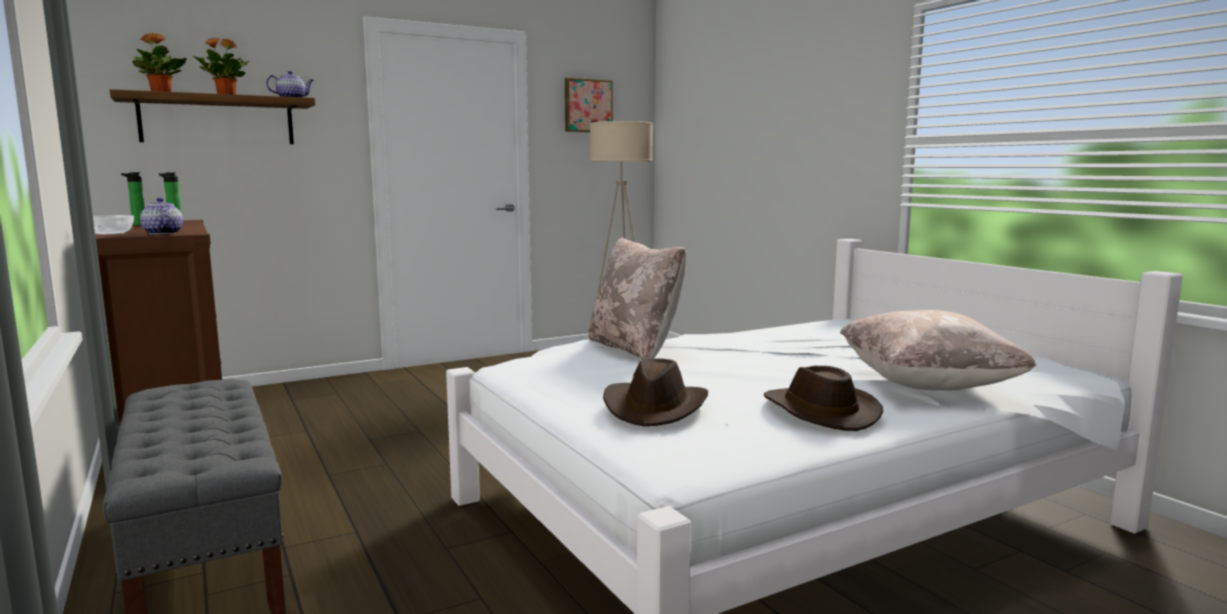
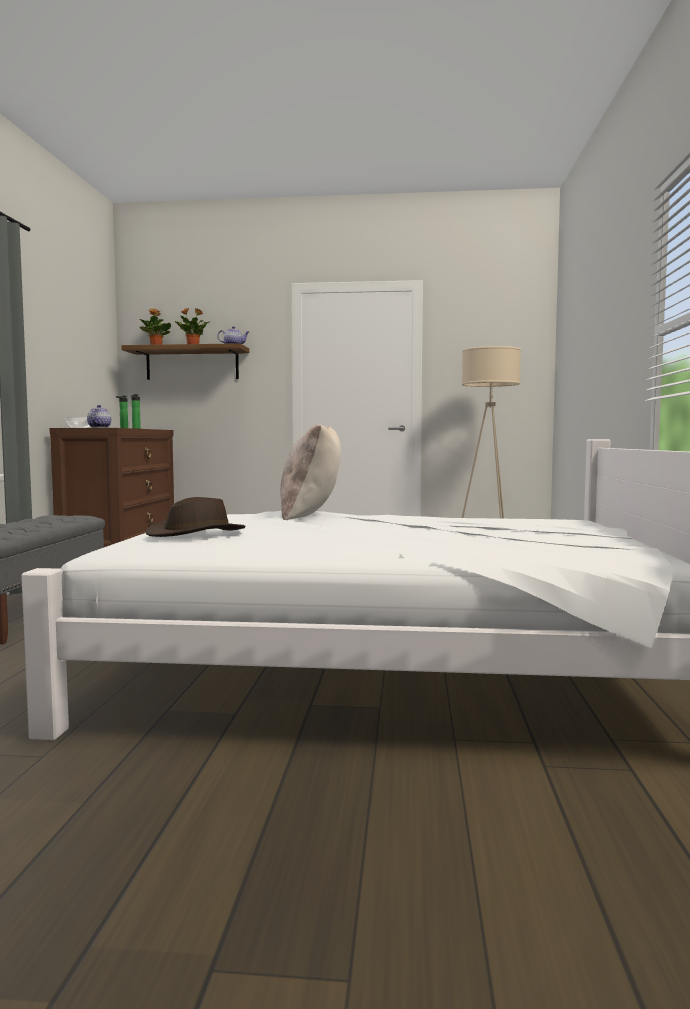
camera: 35 degrees right, 5 degrees down
picture [565,78,613,132] -> none
brown hat [764,366,883,431] -> none
beige pillow [840,310,1036,391] -> none

